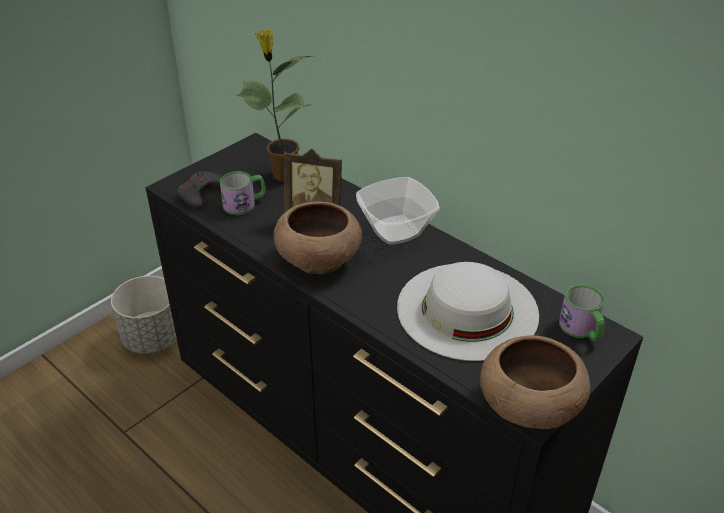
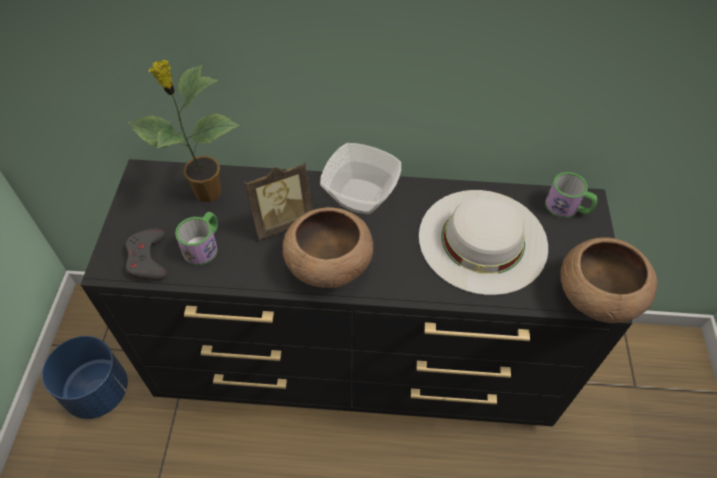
camera: 40 degrees left, 15 degrees up
grey planter [111,276,177,354] -> blue planter [42,336,128,419]

